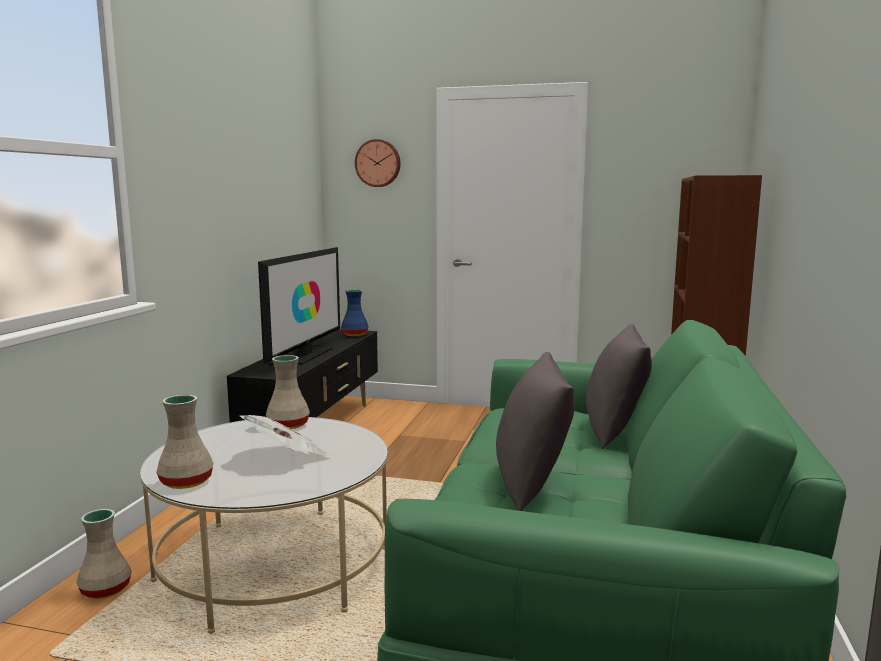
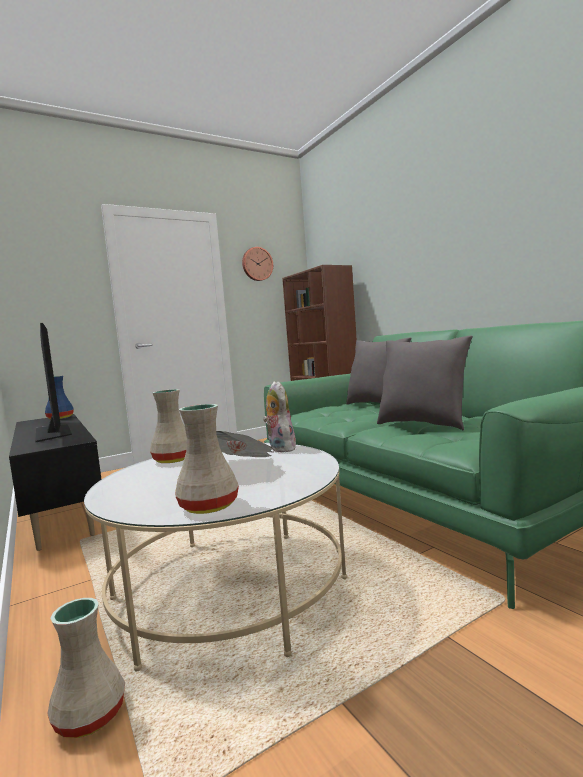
camera: 45 degrees left, 5 degrees down
wall clock [355,139,400,187] -> wall clock moved to [242,247,273,281]
none -> plush toy [263,381,296,452]

